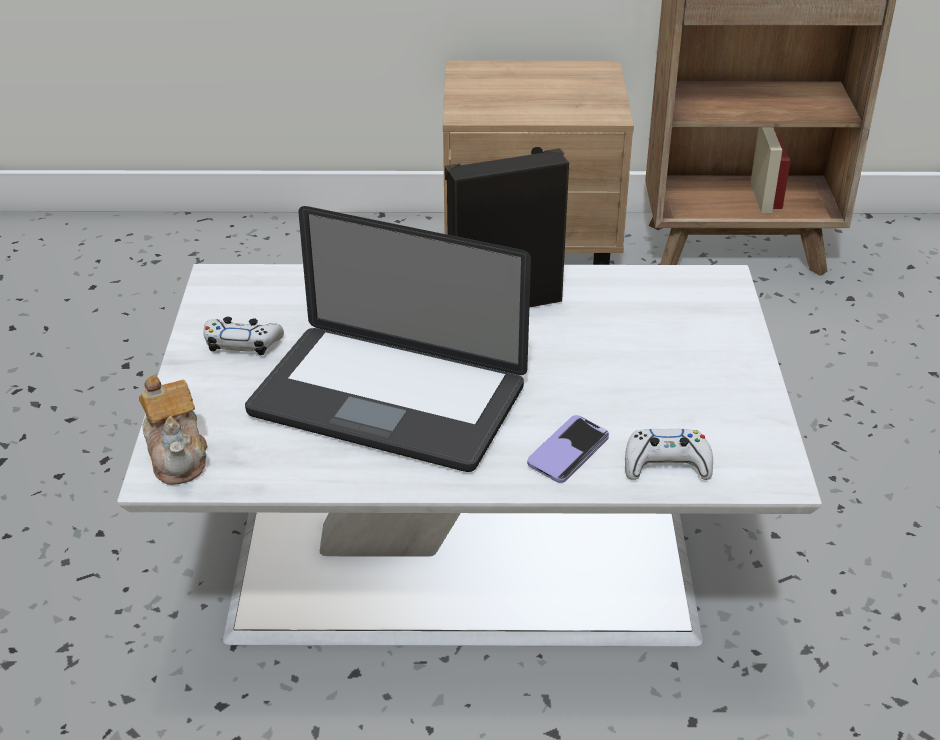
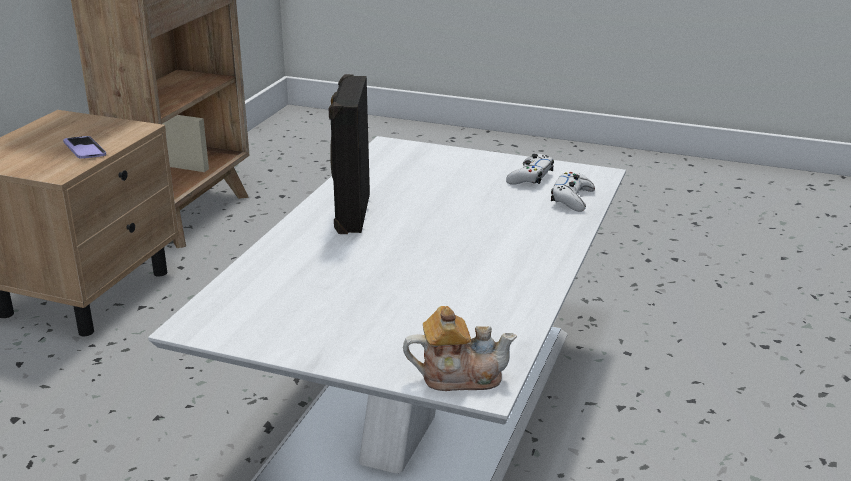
camera: 70 degrees left, 10 degrees down
white game controller [204,317,284,355] -> white game controller moved to [506,154,554,185]
laptop [245,206,531,472] -> none
phone [527,415,609,483] -> phone moved to [63,136,106,159]

